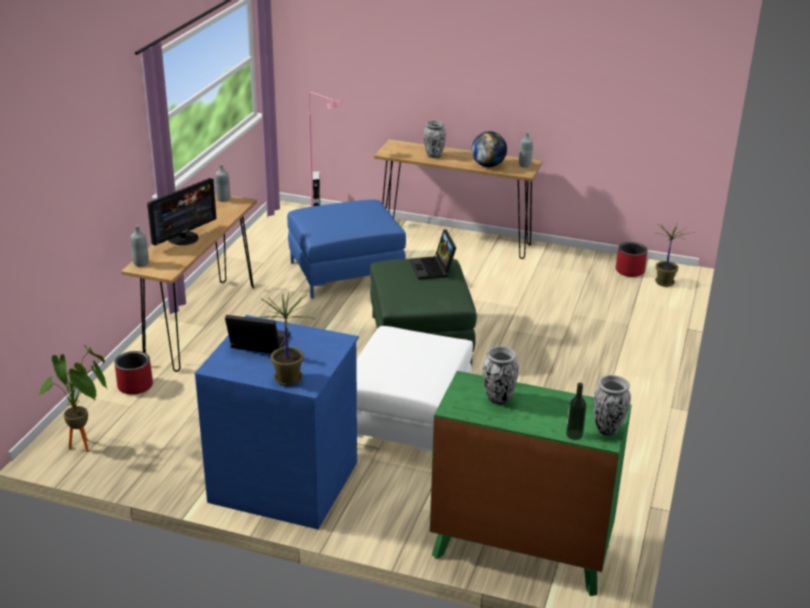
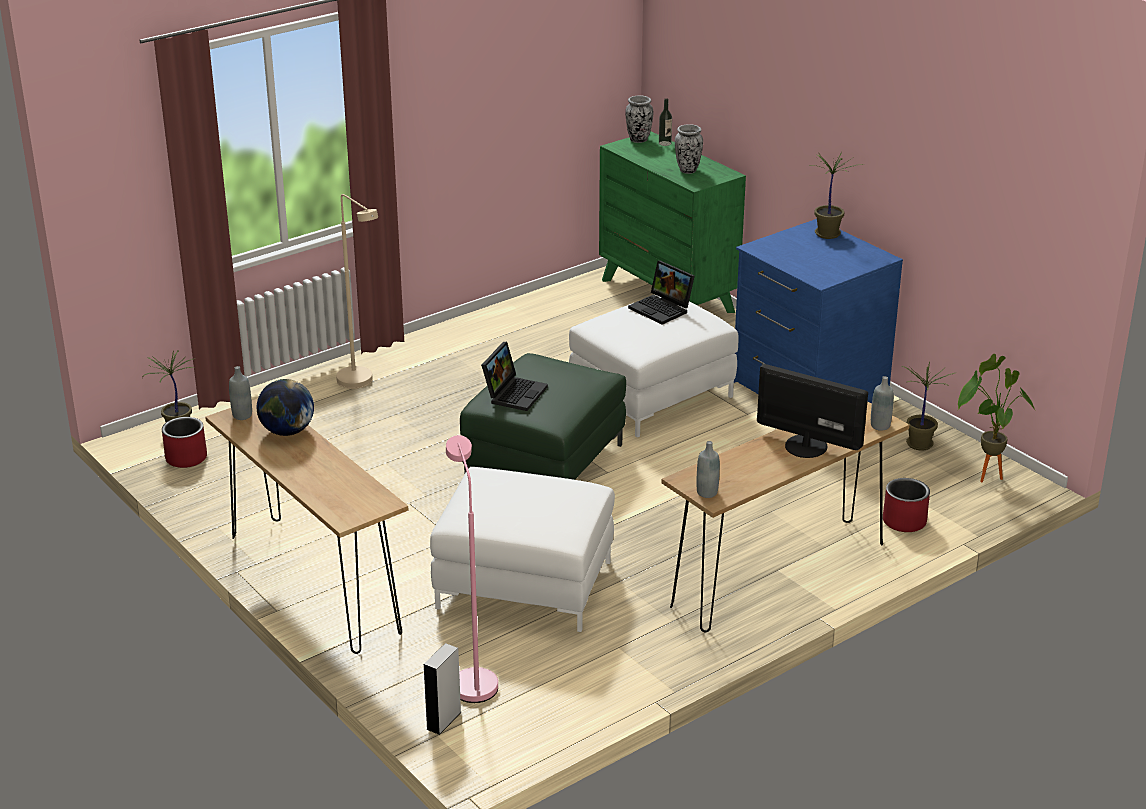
camera: 145 degrees left, 0 degrees up
monitor [147,178,216,245] -> monitor turned 45 degrees clockwise [757,364,868,458]
laptop [225,315,290,353] -> laptop moved to [628,261,695,325]
blue ottoman [287,200,406,299] -> white ottoman [430,467,615,632]
vase [424,120,446,158] -> none
none -> beige floor lamp [336,194,378,389]
none -> potted plant [901,361,955,451]

